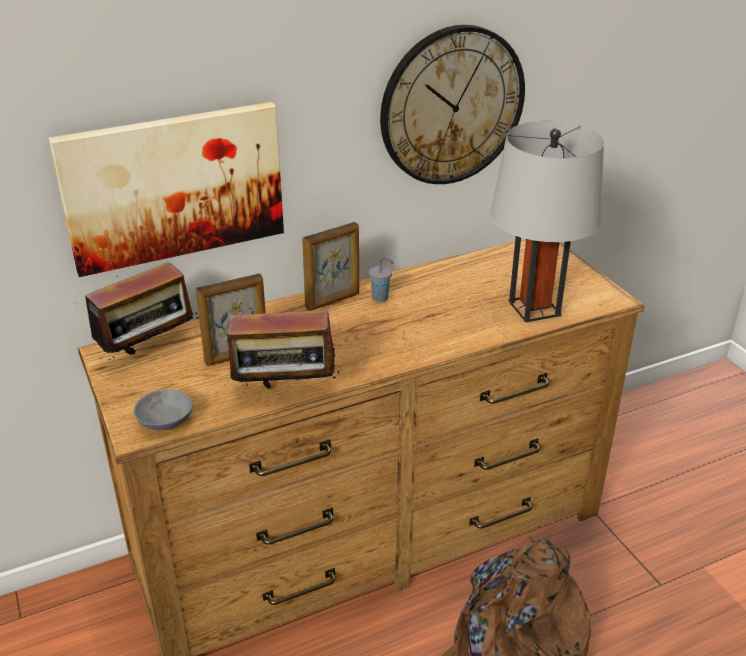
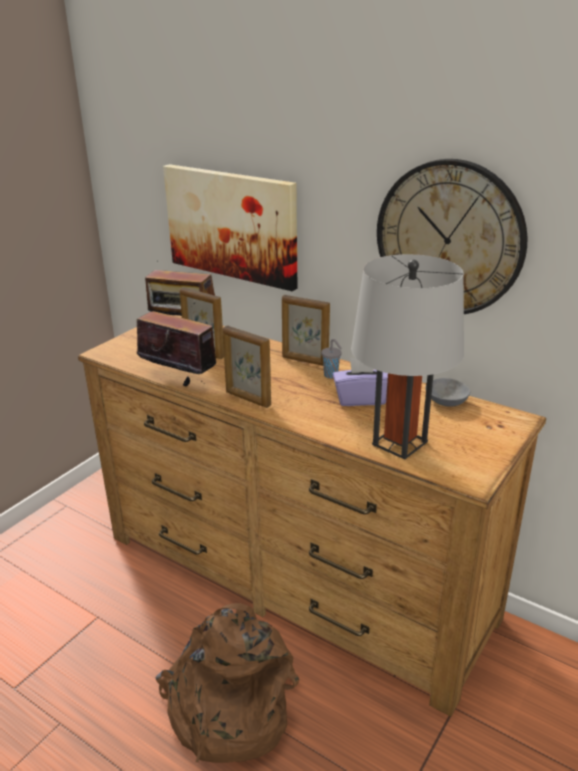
camera: 60 degrees right, 5 degrees down
grey bowl [134,389,193,430] -> grey bowl moved to [425,378,470,407]
radio [221,308,339,389] -> radio turned 150 degrees clockwise [136,303,216,386]
none -> picture frame [223,326,271,408]
none -> purple tissue box [333,358,388,406]

